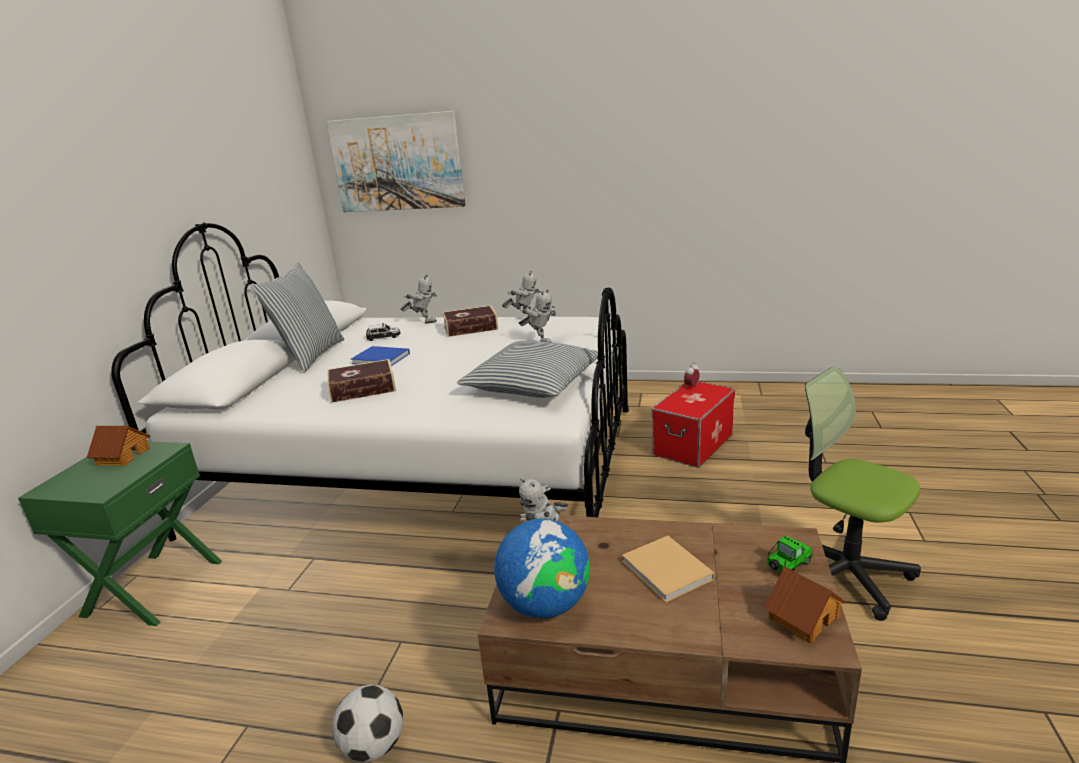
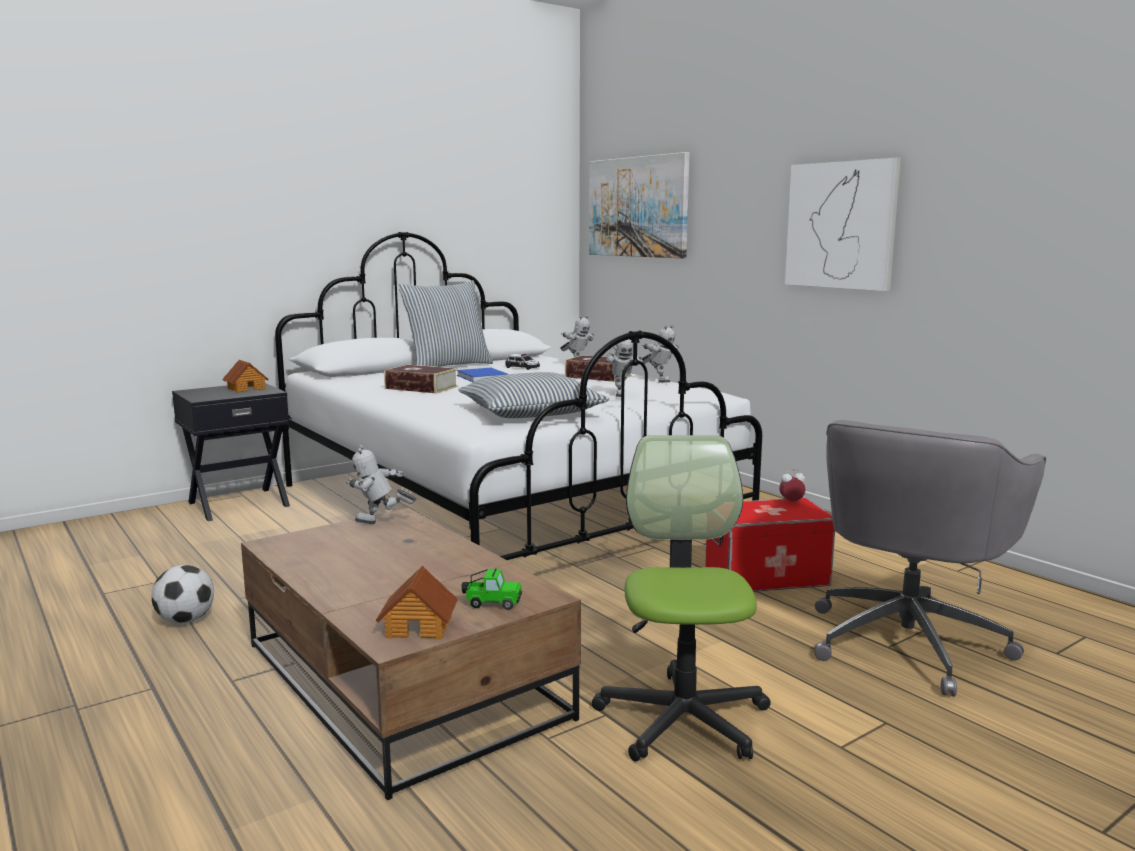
camera: 40 degrees right, 10 degrees down
green nightstand [18,441,222,626] -> black nightstand [172,383,290,521]
globe [494,519,590,618] -> none
beige book [622,536,714,603] -> none
none -> picture [785,158,901,291]
none -> grey office chair [815,420,1046,697]

